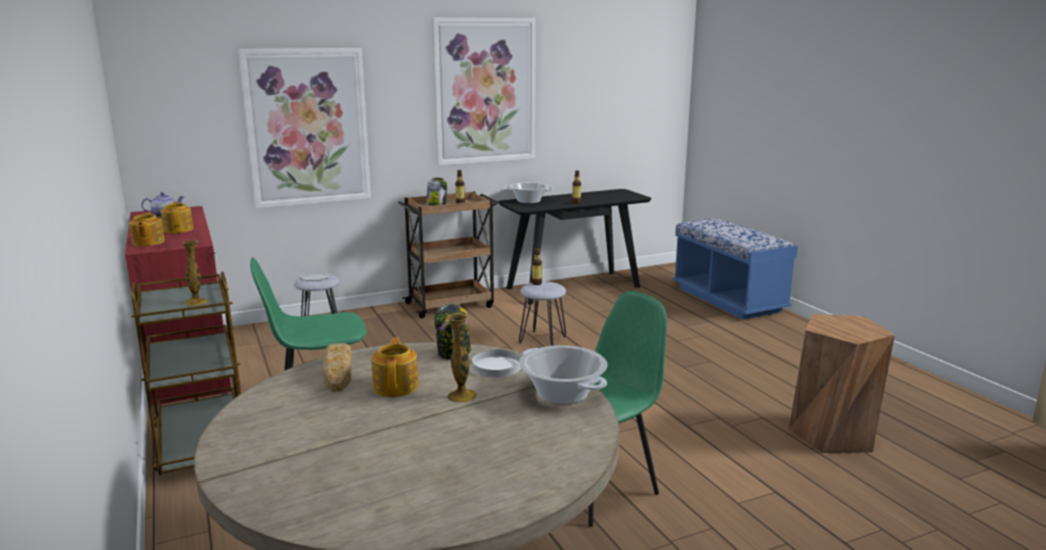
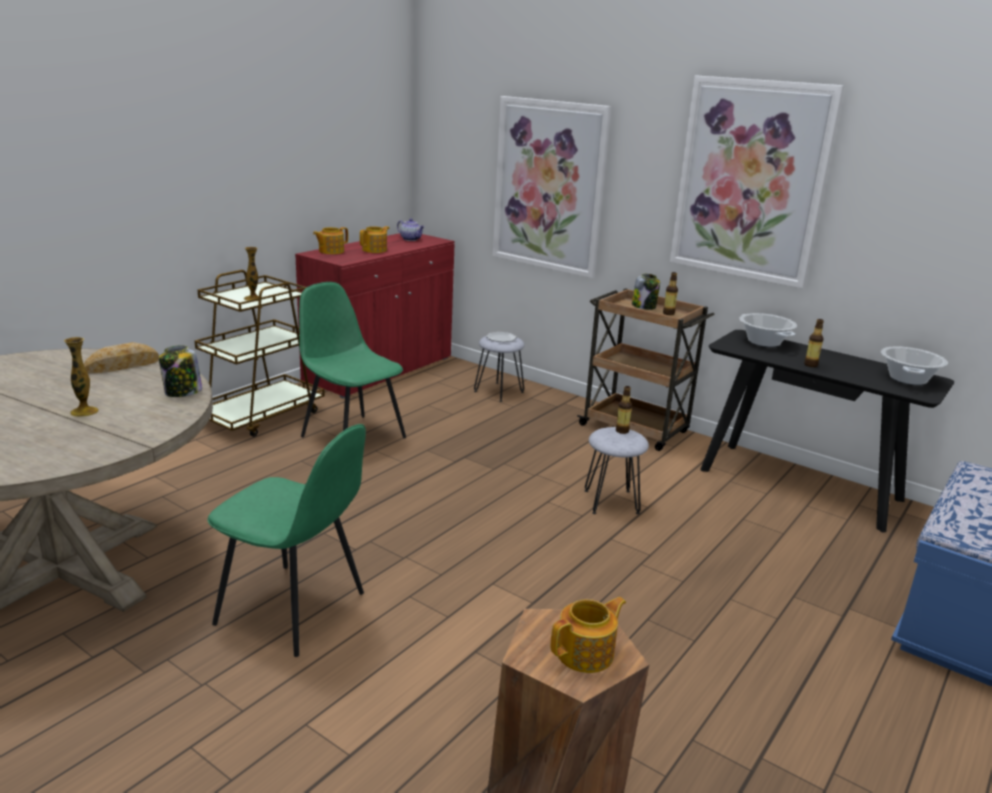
camera: 60 degrees right, 5 degrees up
teapot [371,337,418,397] -> teapot moved to [551,597,626,673]
white plate [472,350,521,377] -> none
cooking pot [519,345,608,404] -> cooking pot moved to [881,346,948,385]

